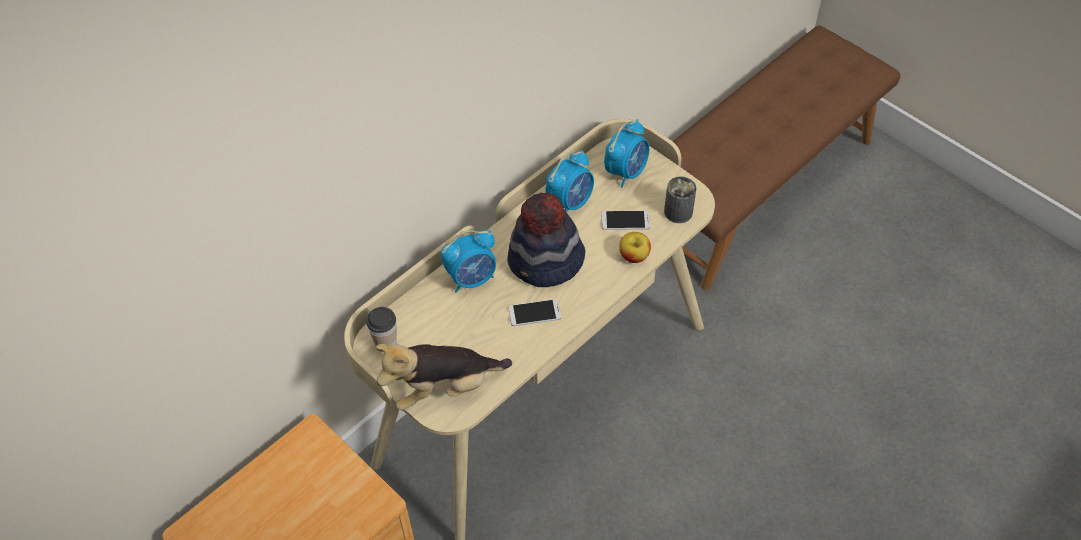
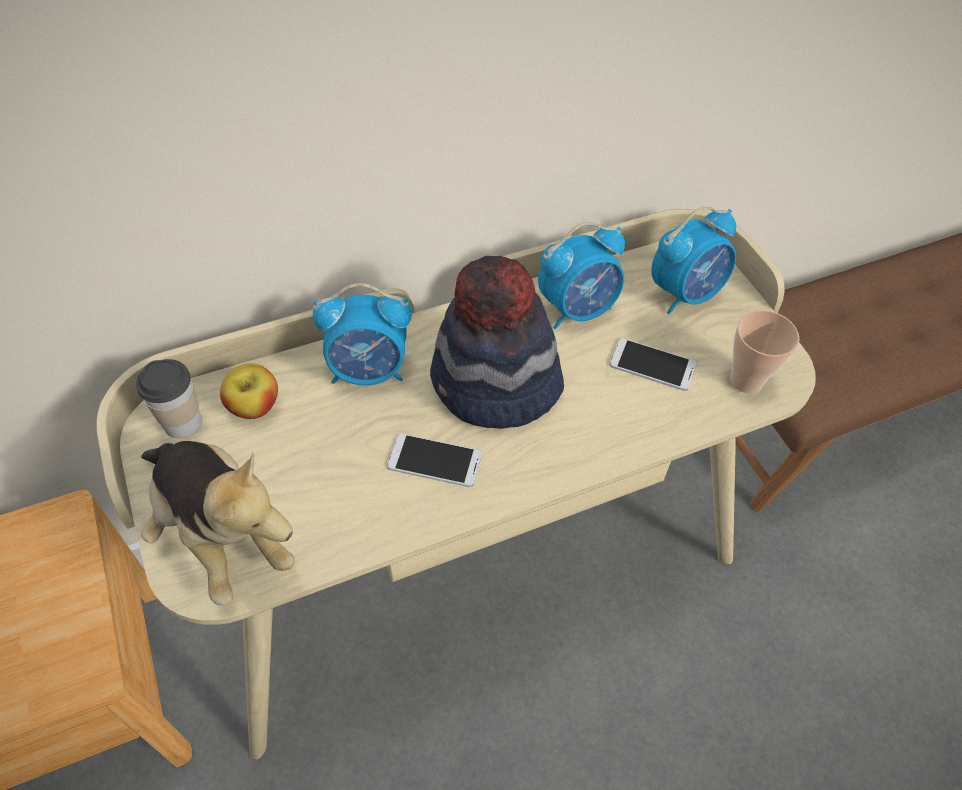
camera: 20 degrees right, 0 degrees up
plush toy [376,344,512,410] -> plush toy turned 135 degrees counterclockwise [141,441,295,605]
apple [619,232,651,263] -> apple moved to [220,363,278,419]
can [664,176,696,223] -> cup [730,310,800,394]

